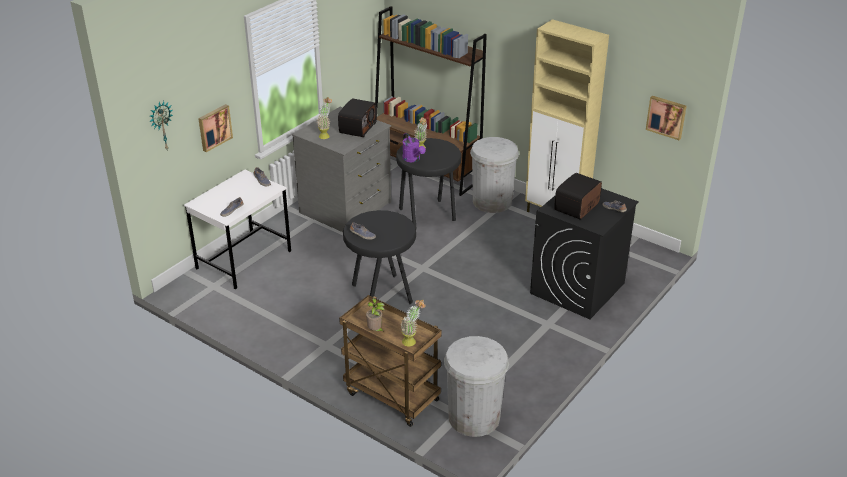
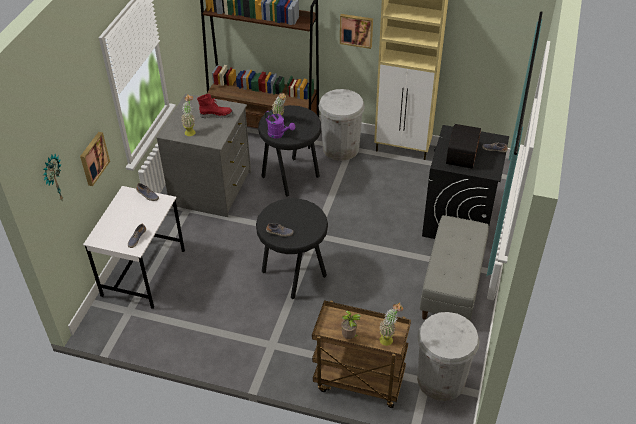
camera: 20 degrees left, 10 degrees up
radio [338,98,377,137] -> red boot [197,94,233,118]
picture [646,96,687,140] -> picture moved to [340,14,373,49]
none -> grey bench [420,215,489,321]

